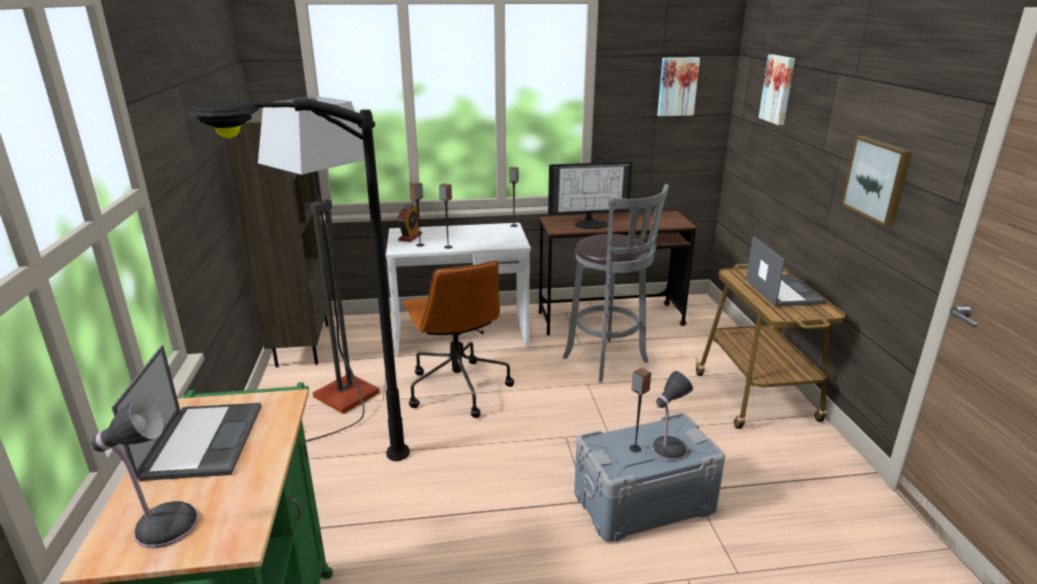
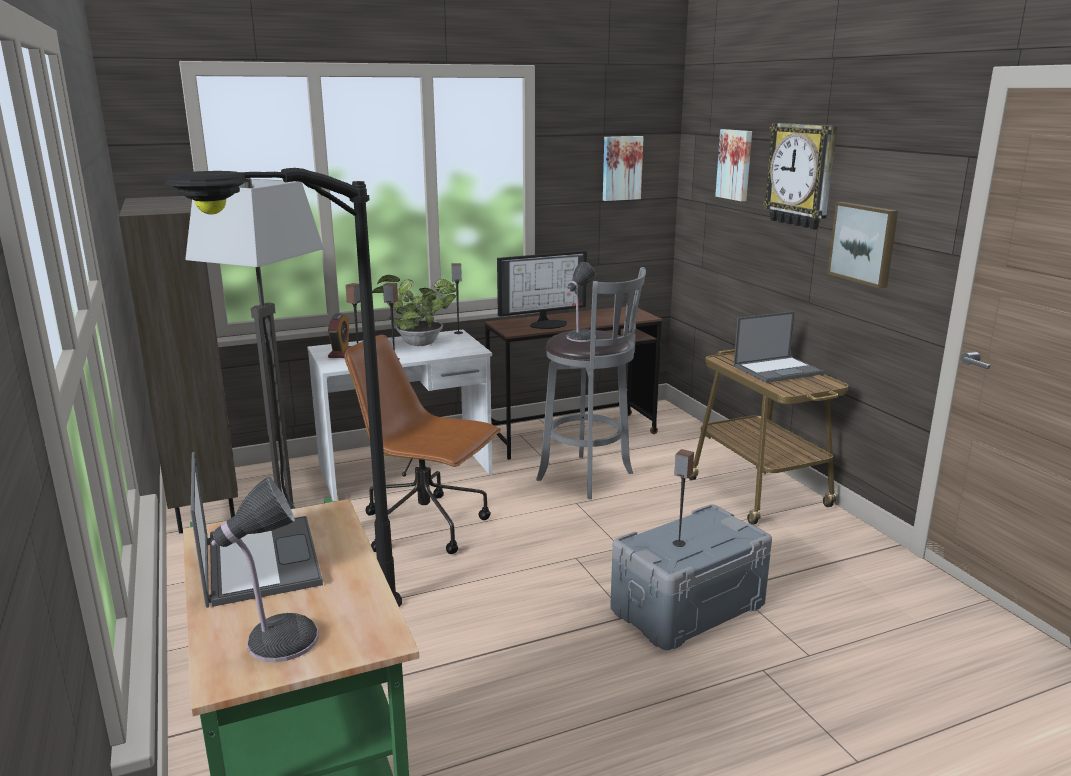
camera: 15 degrees left, 5 degrees down
brown office chair [402,260,514,418] -> brown office chair turned 150 degrees clockwise [344,335,501,554]
table lamp [652,371,693,461] -> table lamp moved to [566,262,596,342]
laptop [746,236,826,307] -> laptop turned 90 degrees clockwise [734,311,824,383]
none -> potted plant [372,275,457,346]
none -> wall clock [763,123,837,230]

